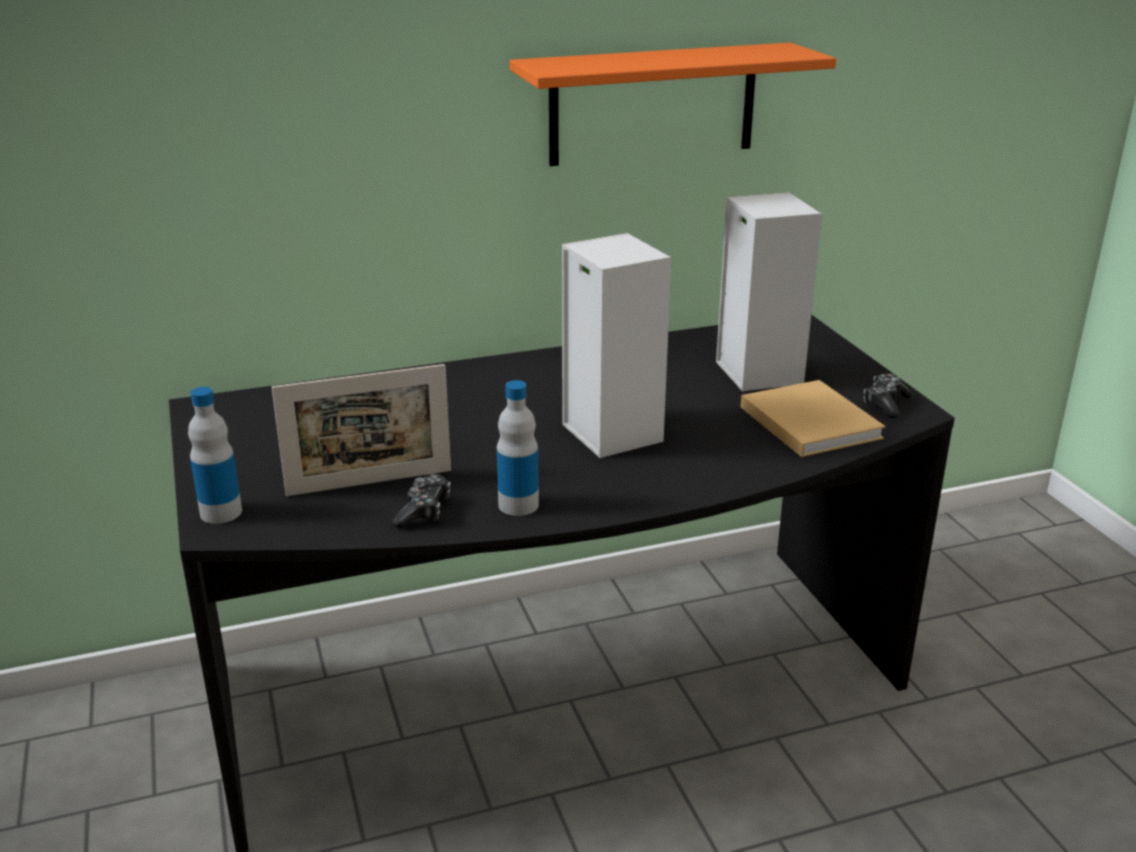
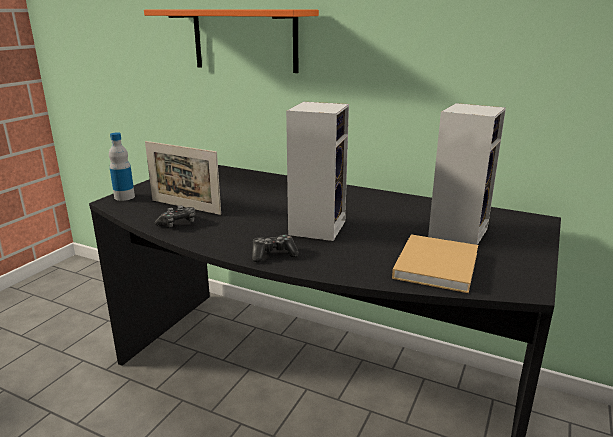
camera: 45 degrees right, 5 degrees down
bottle [497,380,539,516] -> none
orange shelf [509,43,836,166] -> orange shelf moved to [144,9,319,73]
game controller [864,373,913,418] -> game controller moved to [252,235,299,262]

